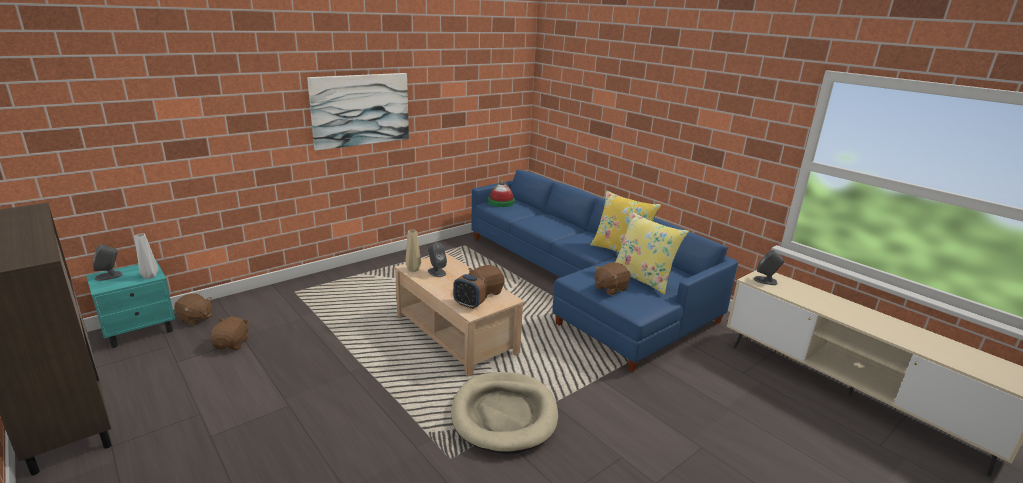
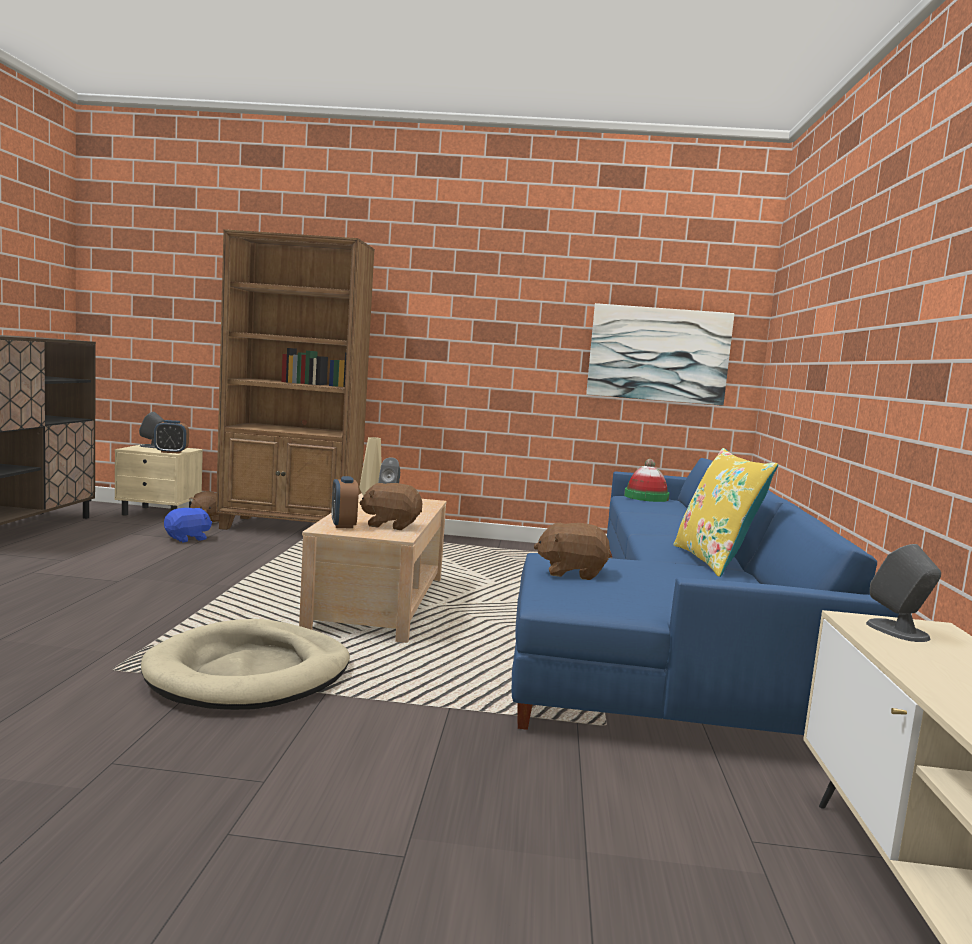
camera: 45 degrees right, 15 degrees down
turquoise nightstand [86,261,175,348] -> beige nightstand [114,444,203,516]
grey vase [134,234,158,279] -> alarm clock [154,420,189,454]
brown plush toy [211,317,249,350] -> blue plush toy [164,508,212,543]
picture [307,73,409,151] -> picture moved to [586,303,735,406]
yellow pillow [615,211,689,295] -> none
none -> brown bookcase [216,229,375,530]

